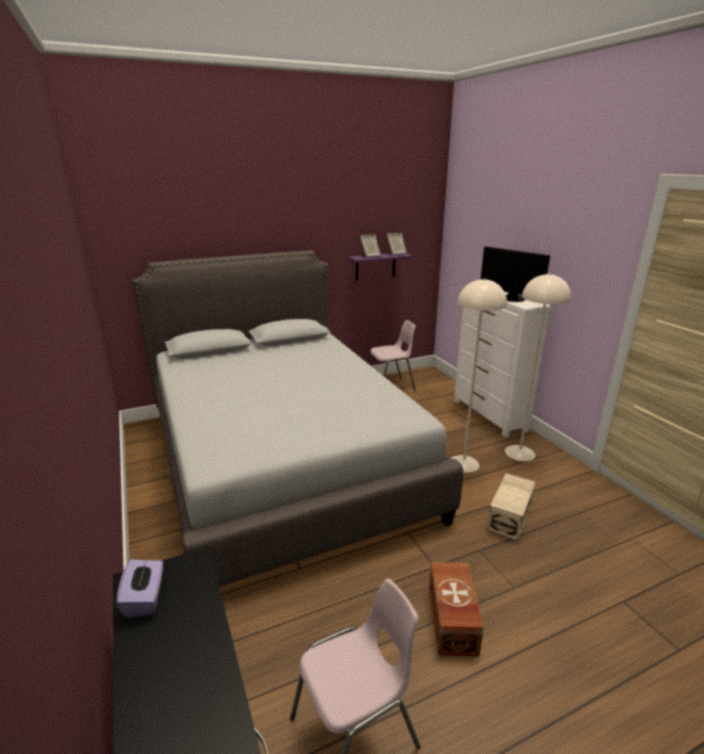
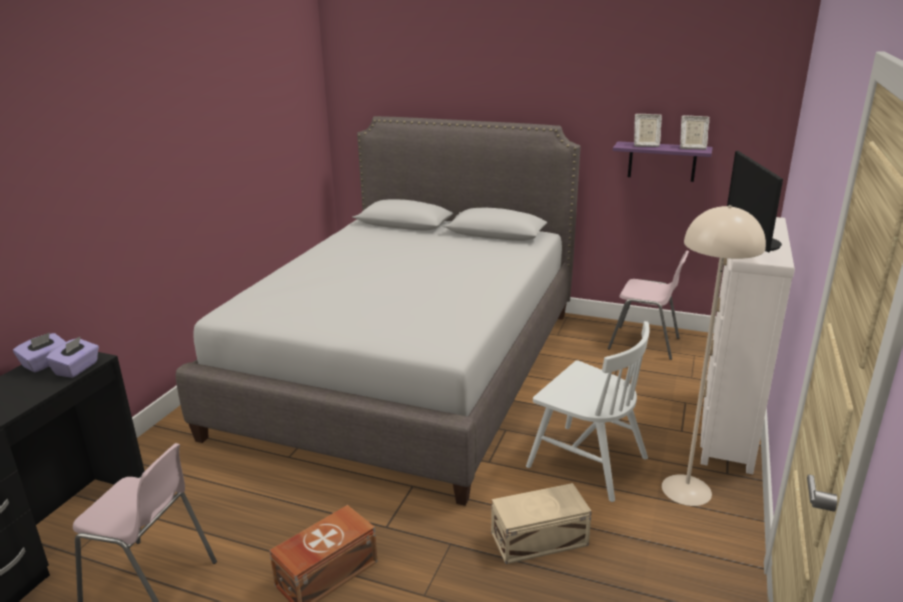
camera: 45 degrees right, 0 degrees up
beige floor lamp [450,278,507,473] -> white chair [526,321,650,502]
none -> purple tissue box [46,336,99,378]

